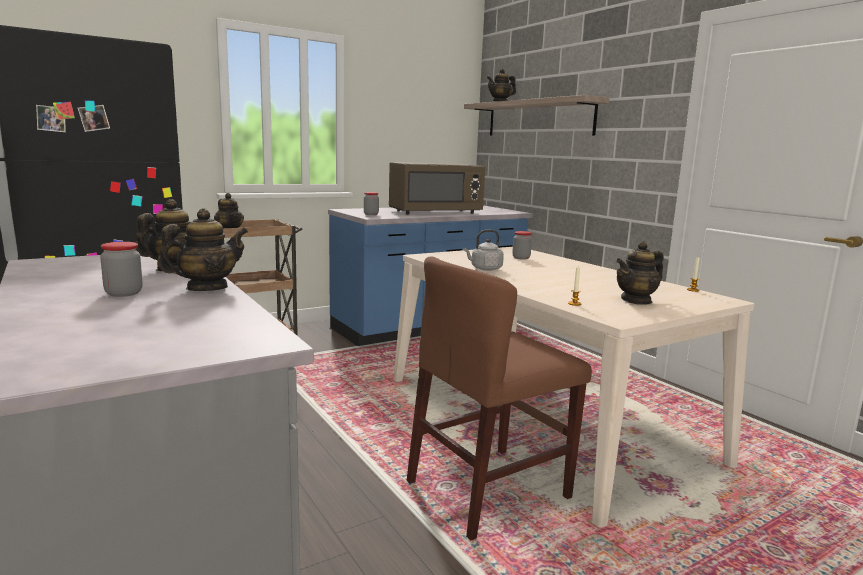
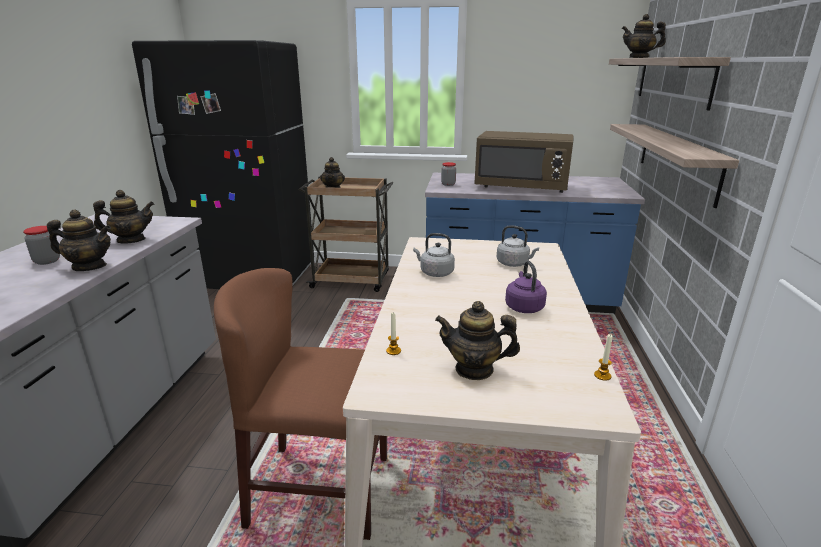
camera: 40 degrees right, 10 degrees up
jar [512,231,532,260] -> grey kettle [497,225,539,267]
none -> purple kettle [505,261,547,313]
none -> shelf [610,124,739,208]

